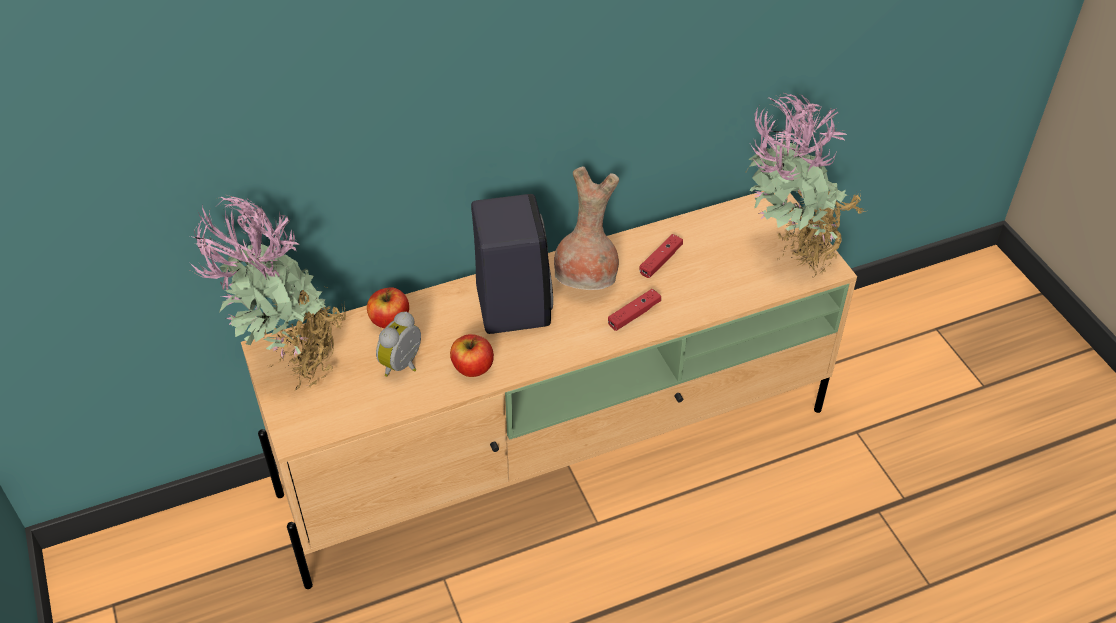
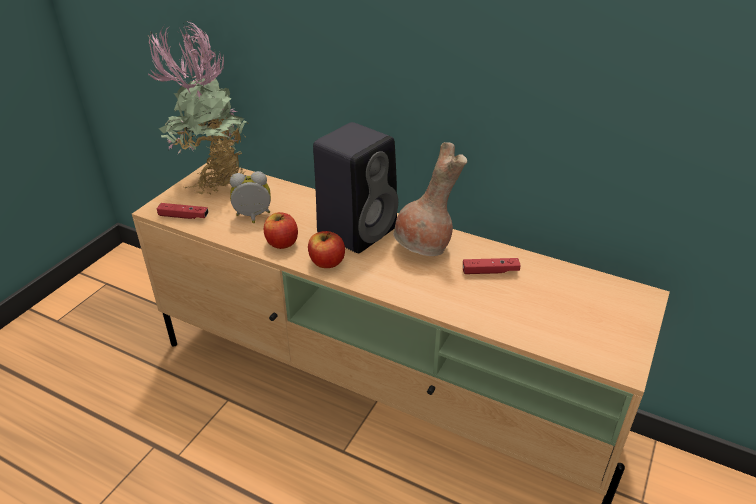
camera: 50 degrees right, 10 degrees down
apple [367,287,409,328] -> apple moved to [308,231,345,268]
red game controller [608,289,661,331] -> red game controller moved to [157,203,209,219]
potted plant [745,93,866,278] -> none

